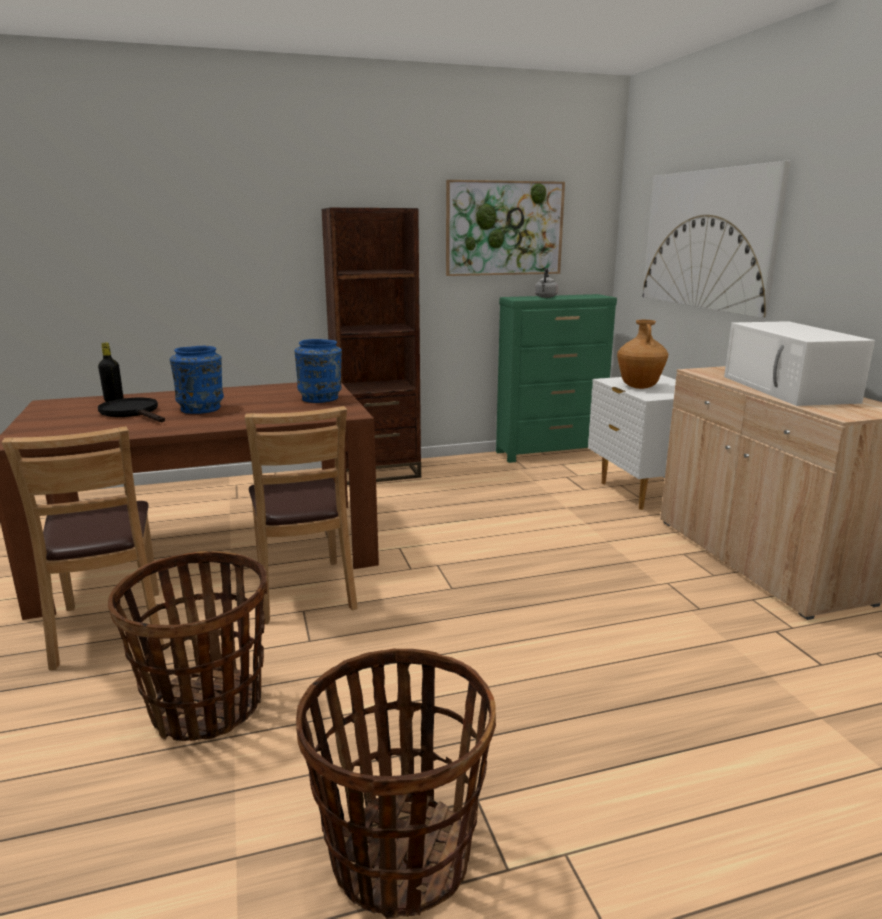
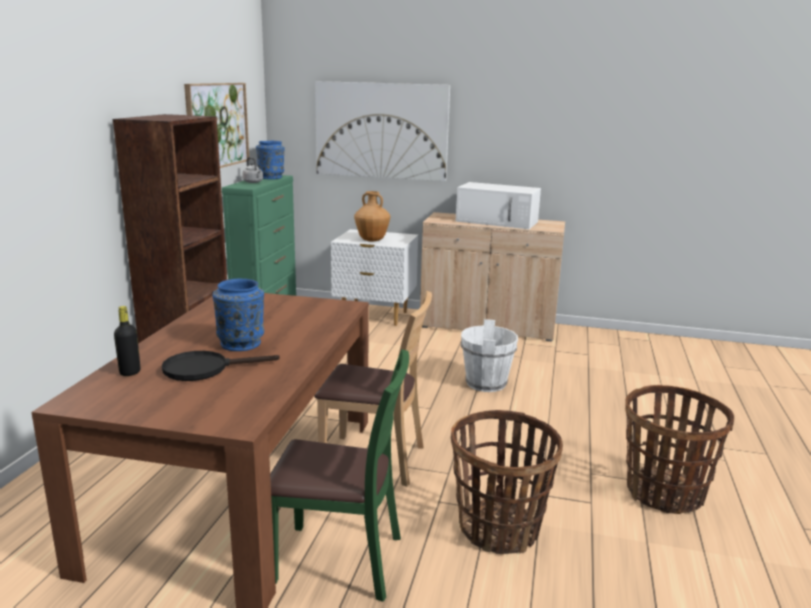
camera: 60 degrees left, 0 degrees up
brown chair [1,426,164,670] -> green chair [270,349,409,602]
blue vase [294,339,342,403] -> blue vase moved to [256,141,285,179]
none -> white bucket [461,319,518,392]

